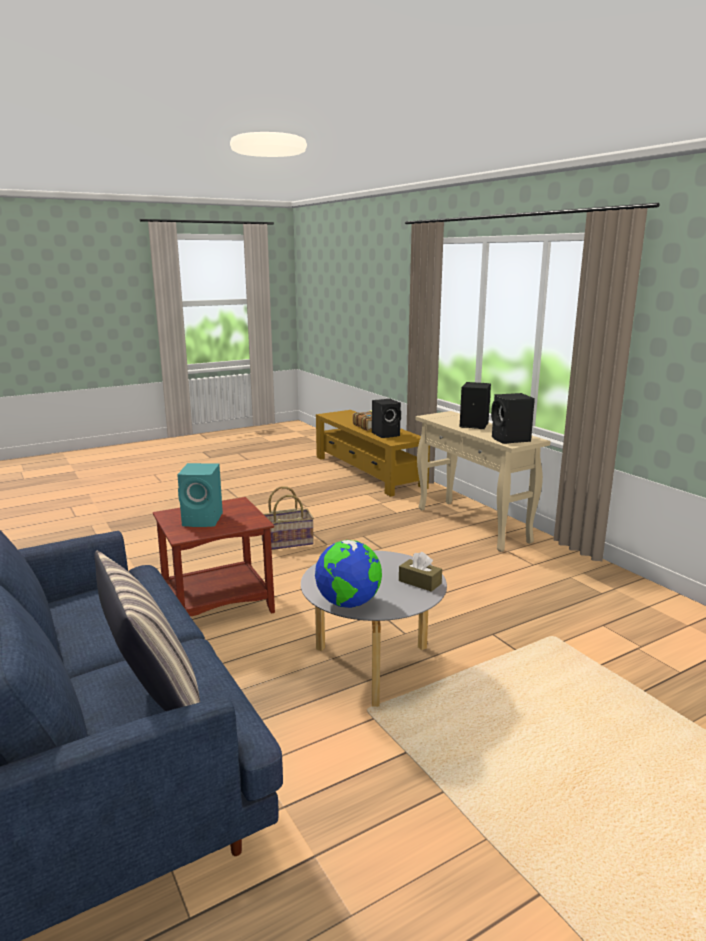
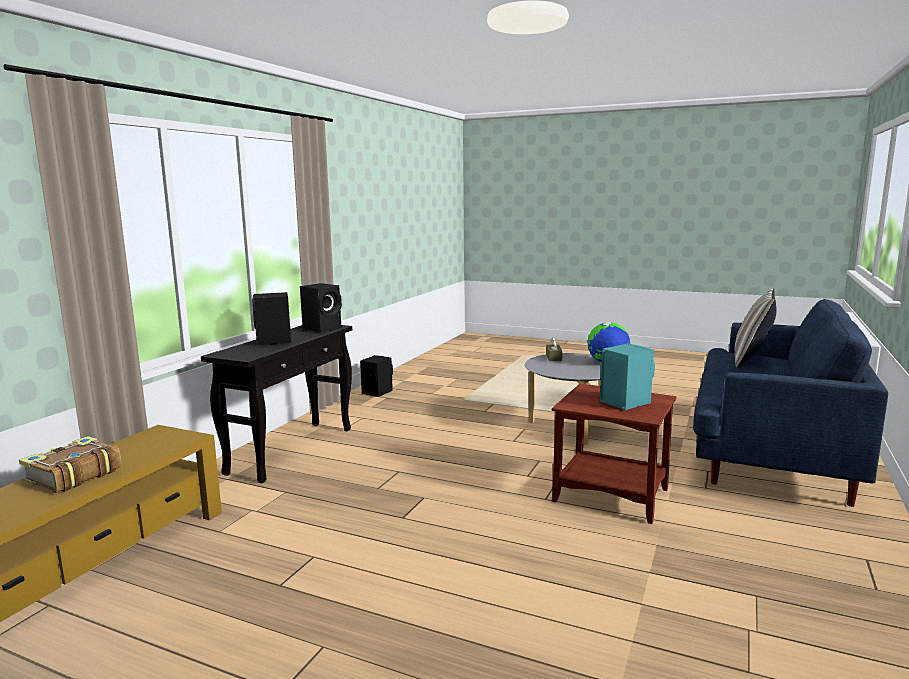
camera: 125 degrees left, 5 degrees down
basket [262,486,314,550] -> none
black speaker [372,399,401,438] -> black speaker moved to [360,355,393,397]
beige console table [415,411,551,552] -> black console table [201,325,352,483]

